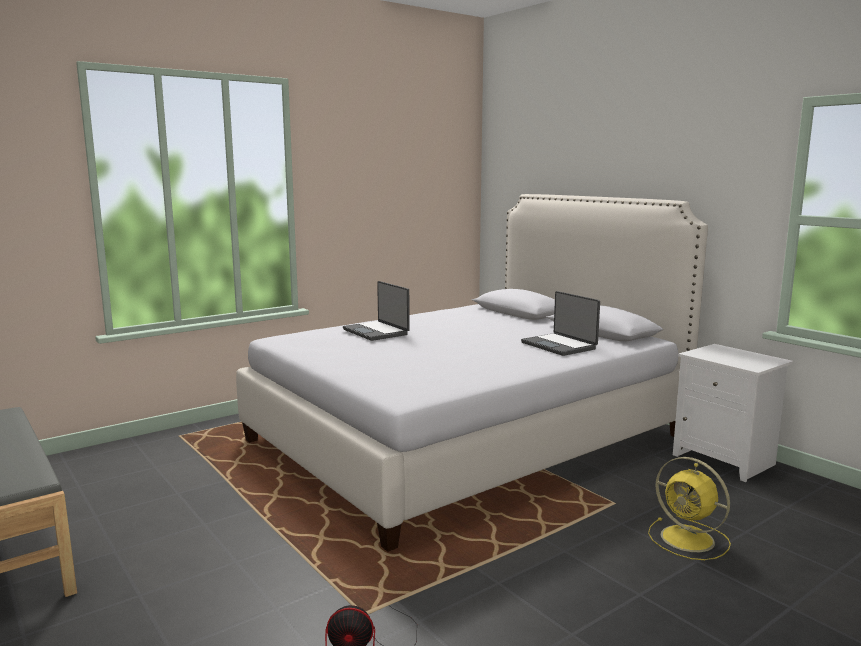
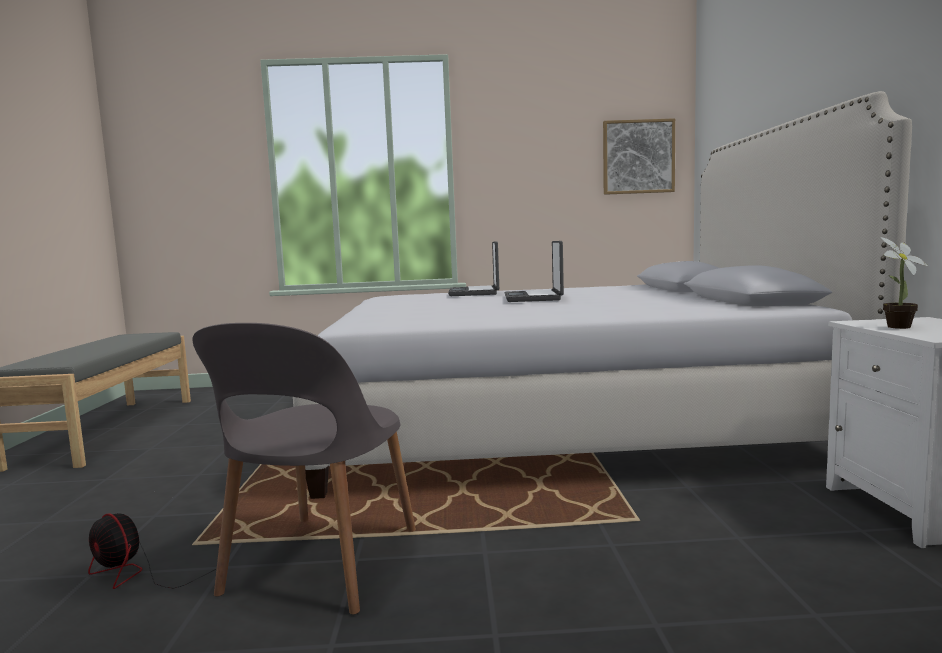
camera: 35 degrees right, 5 degrees down
laptop [521,291,600,356] -> laptop moved to [505,241,564,302]
yellow fan [648,457,731,560] -> none
none -> grey chair [192,323,416,615]
none -> picture [603,118,675,195]
none -> potted plant [881,237,928,329]

